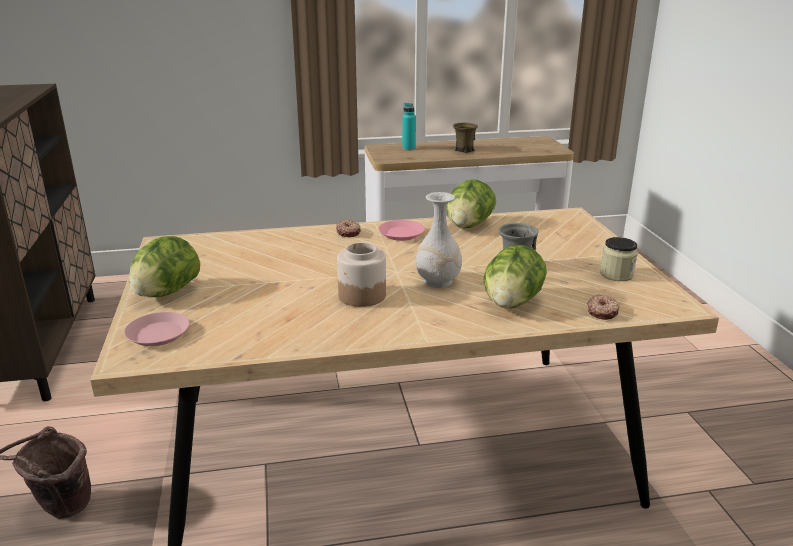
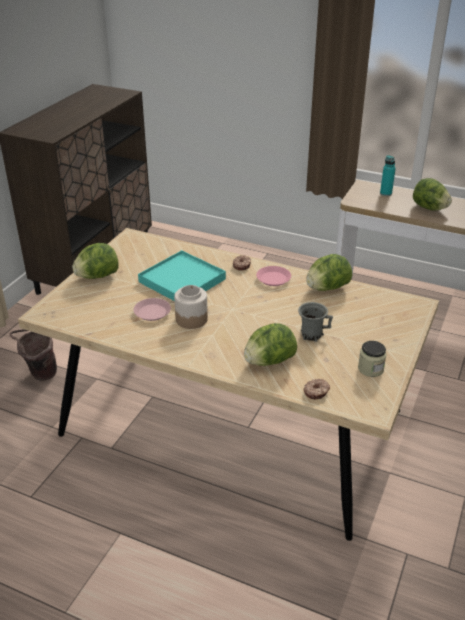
camera: 35 degrees right, 10 degrees up
pink plate [124,312,190,346] -> pink plate moved to [133,298,171,321]
white vase [416,192,462,288] -> none
brown mug [453,122,478,153] -> lettuce [413,178,452,211]
none -> turquoise tray [138,250,226,301]

